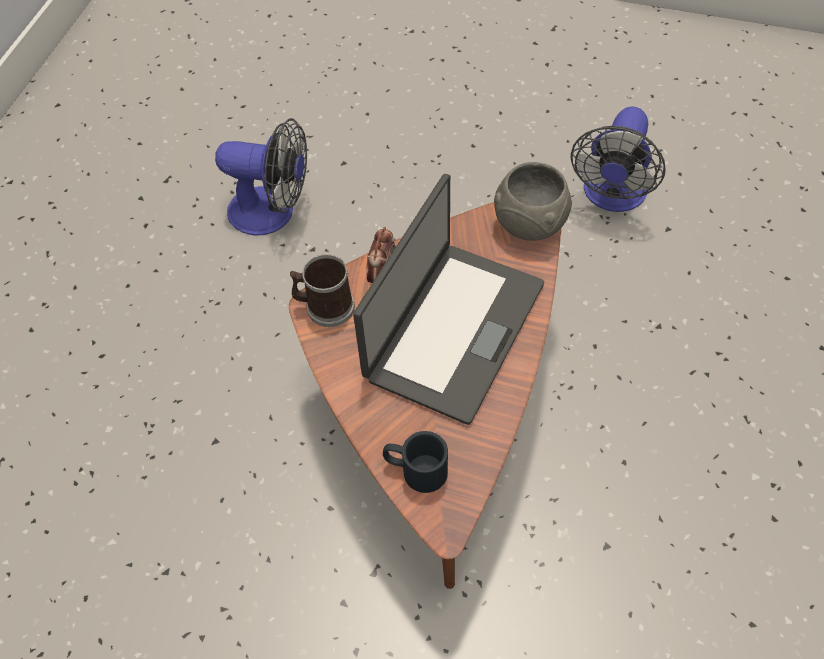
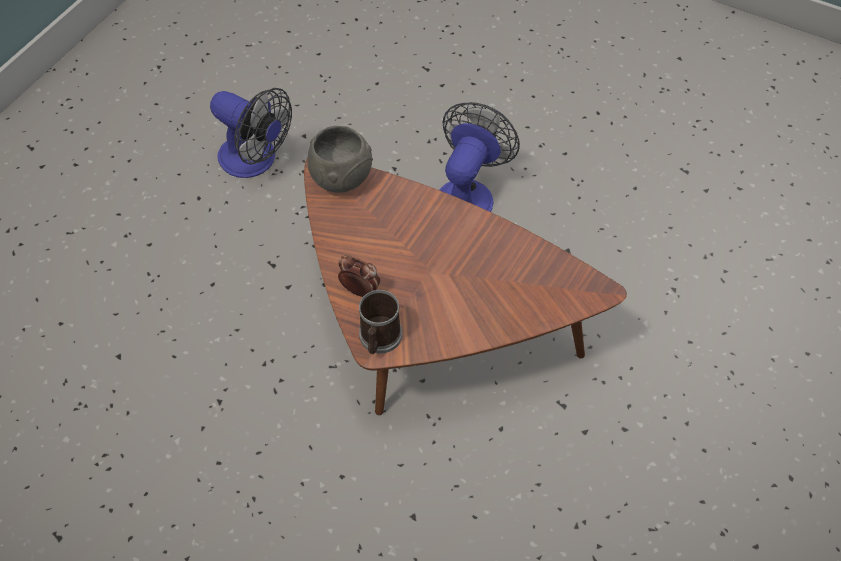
camera: 80 degrees left, 0 degrees up
fan [215,118,307,236] -> fan moved to [440,102,520,212]
laptop [353,174,544,425] -> none
black mug [383,431,448,493] -> none

